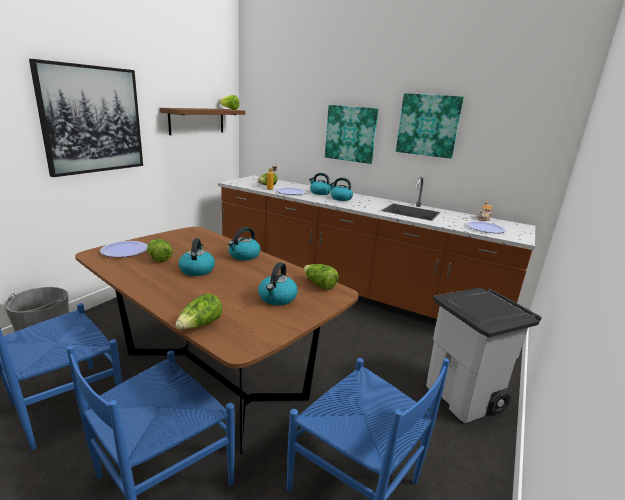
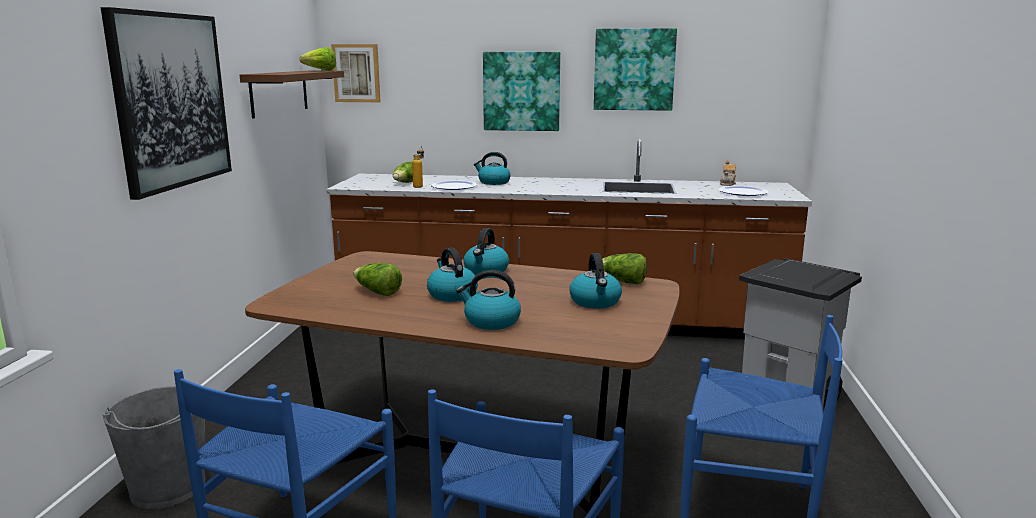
camera: 20 degrees left, 5 degrees down
plate [100,241,148,257] -> none
lettuce [176,294,222,329] -> none
kettle [329,178,353,201] -> kettle moved to [456,270,521,330]
none -> picture [331,44,380,102]

